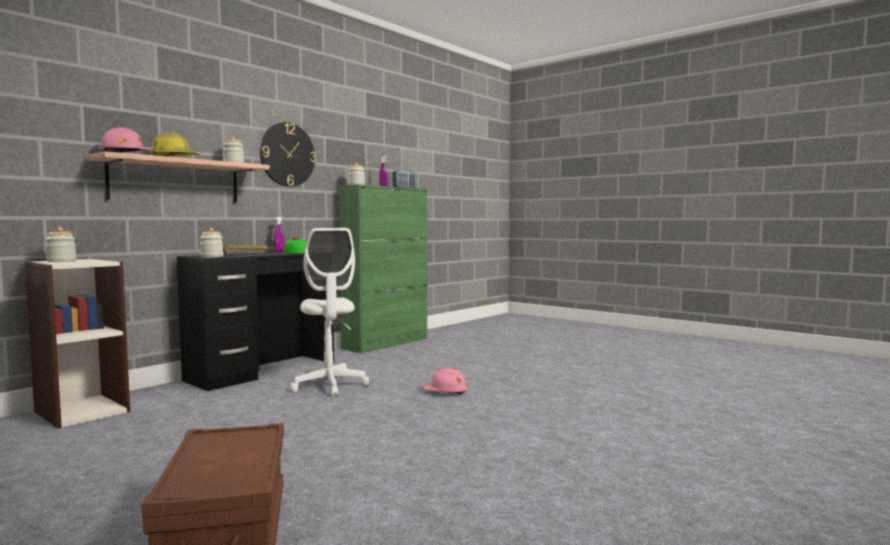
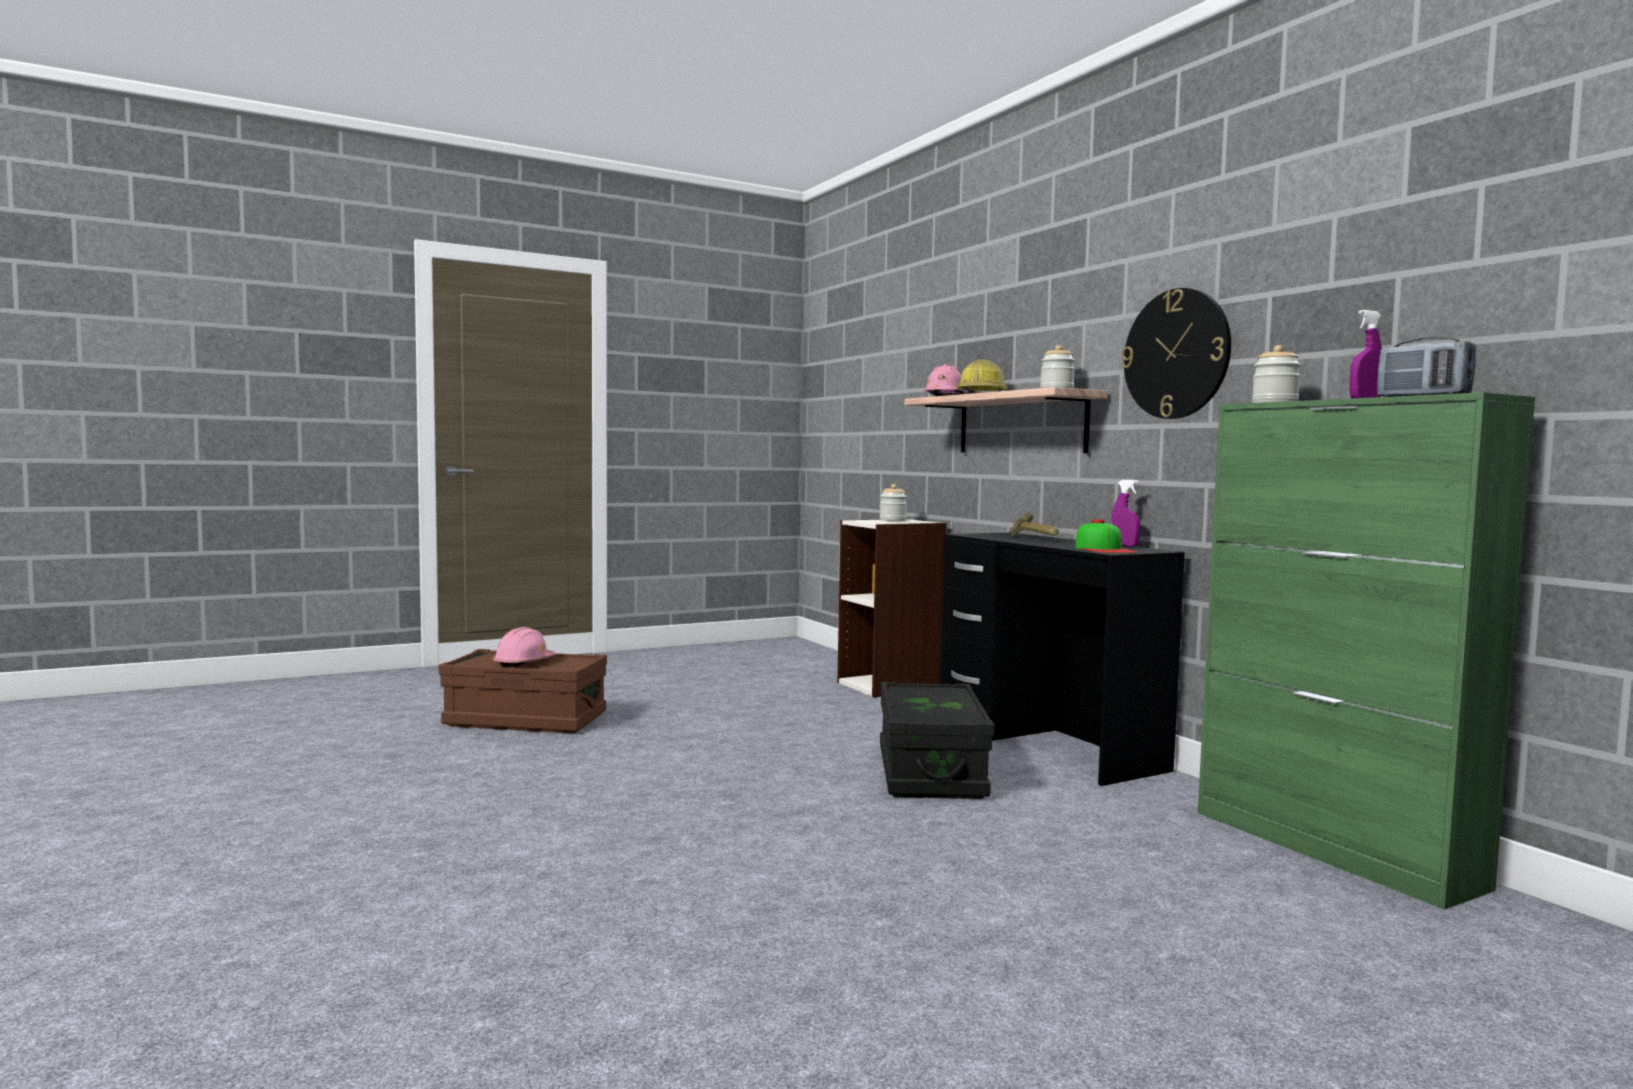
camera: 110 degrees right, 0 degrees up
jar [200,228,223,258] -> none
white office chair [290,228,369,396] -> black storage box [880,682,995,799]
pink hard hat [423,367,468,395] -> pink hard hat moved to [493,627,555,668]

